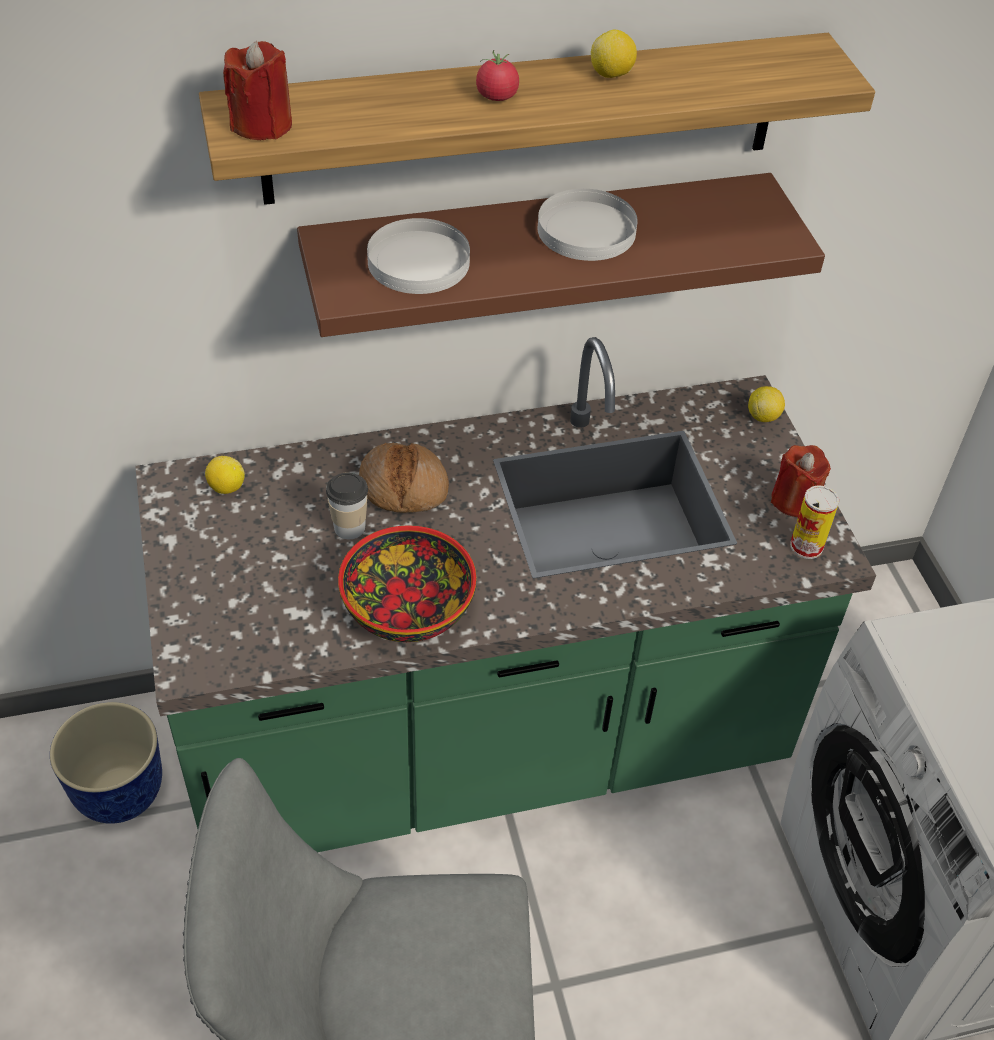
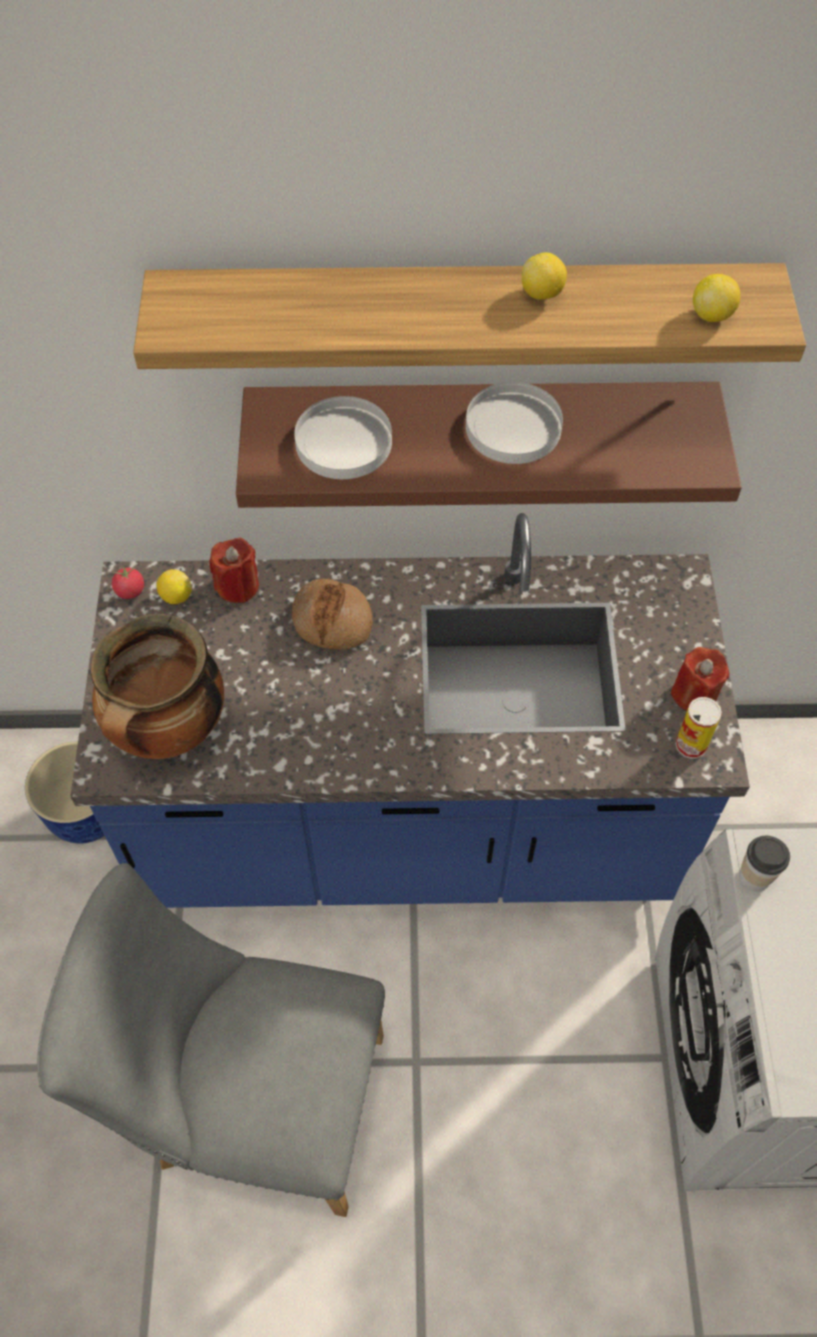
camera: 15 degrees right, 10 degrees up
green counter [135,337,876,852] -> blue counter [70,513,750,908]
red candle [223,41,292,140] -> red candle moved to [209,538,259,603]
cup [326,472,368,539] -> cup moved to [739,836,790,892]
bowl [338,525,476,642] -> none
tomato [476,50,519,101] -> tomato moved to [112,565,144,599]
lemon [748,386,785,422] -> lemon moved to [693,274,740,322]
none -> cooking pot [91,614,224,759]

